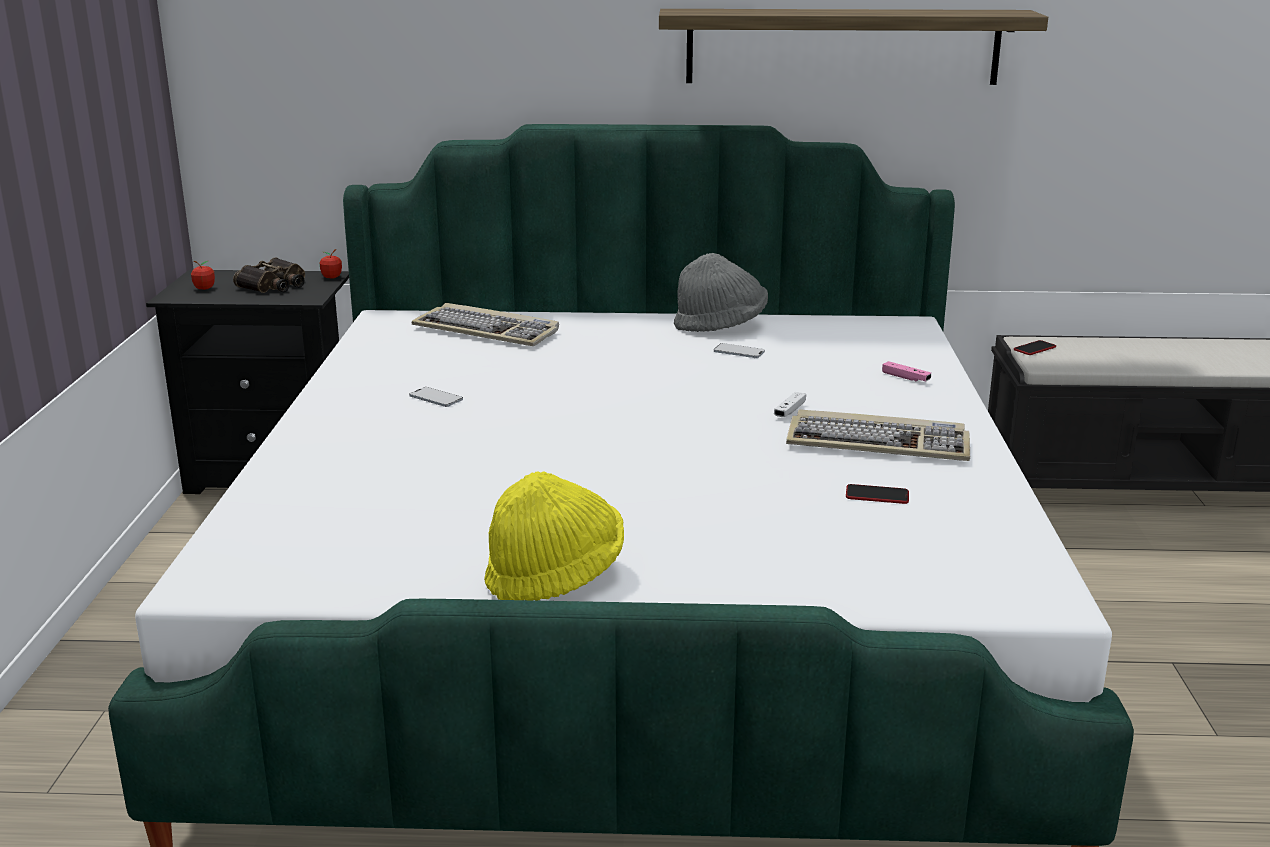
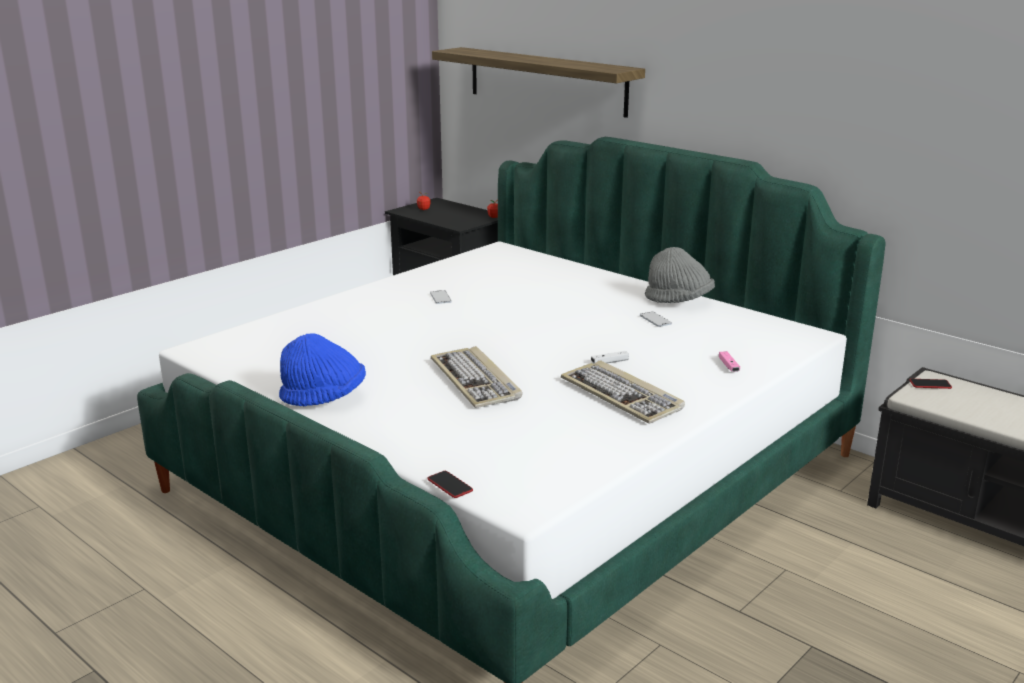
camera: 40 degrees right, 0 degrees up
binoculars [233,257,305,293] -> none
keyboard [412,303,559,346] -> keyboard moved to [431,346,522,408]
yellow hat [484,471,624,601] -> blue hat [279,333,366,406]
shelf [659,9,1048,85] -> shelf moved to [432,47,645,118]
phone [846,484,909,504] -> phone moved to [427,471,473,498]

